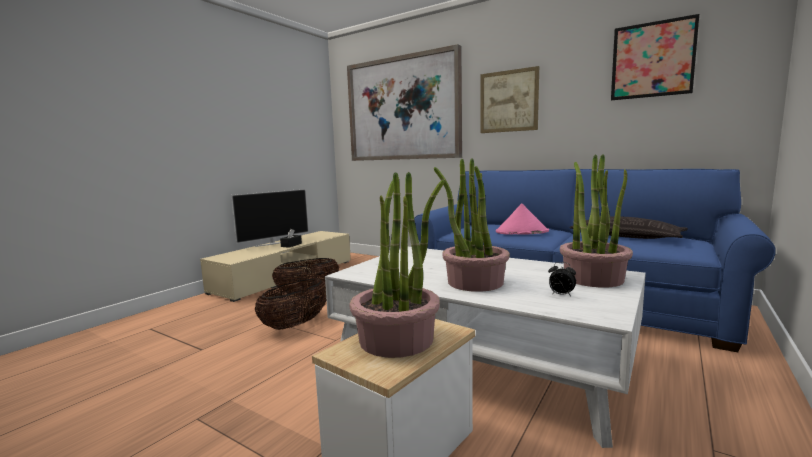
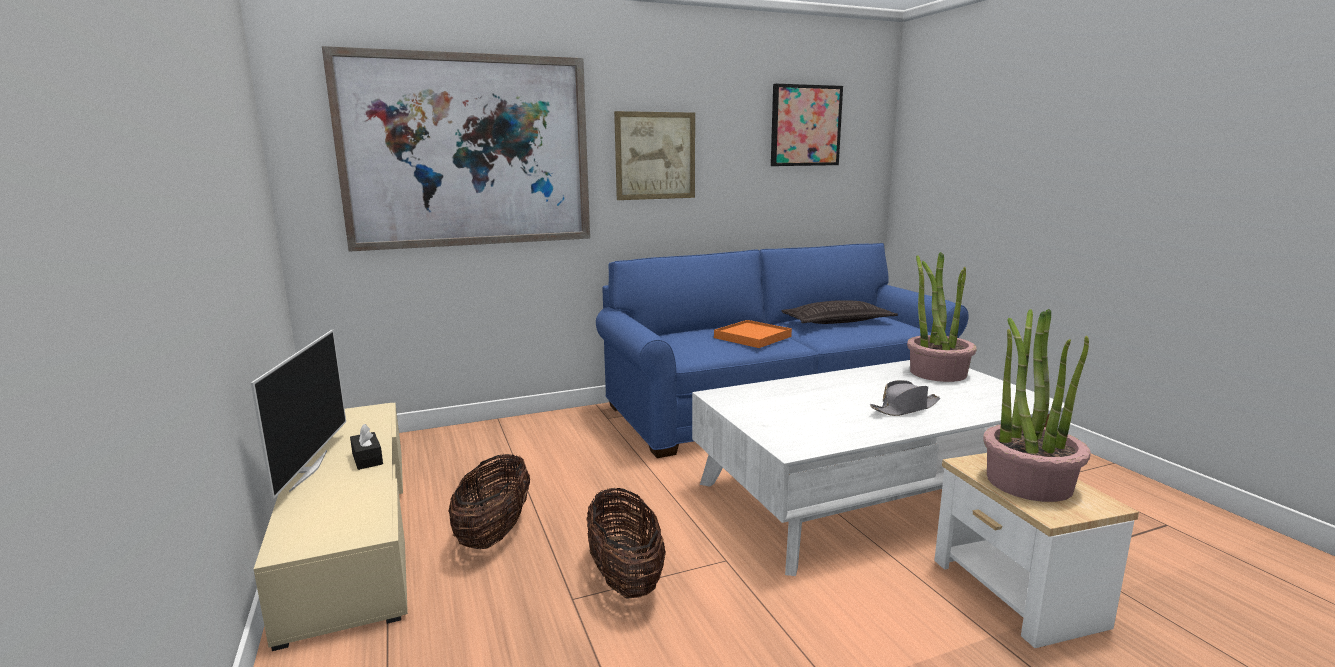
camera: 55 degrees left, 5 degrees up
potted plant [434,159,510,292] -> grey hat [870,380,940,416]
pink hat [496,203,549,235] -> orange tray [714,320,792,348]
alarm clock [548,262,576,296] -> none

